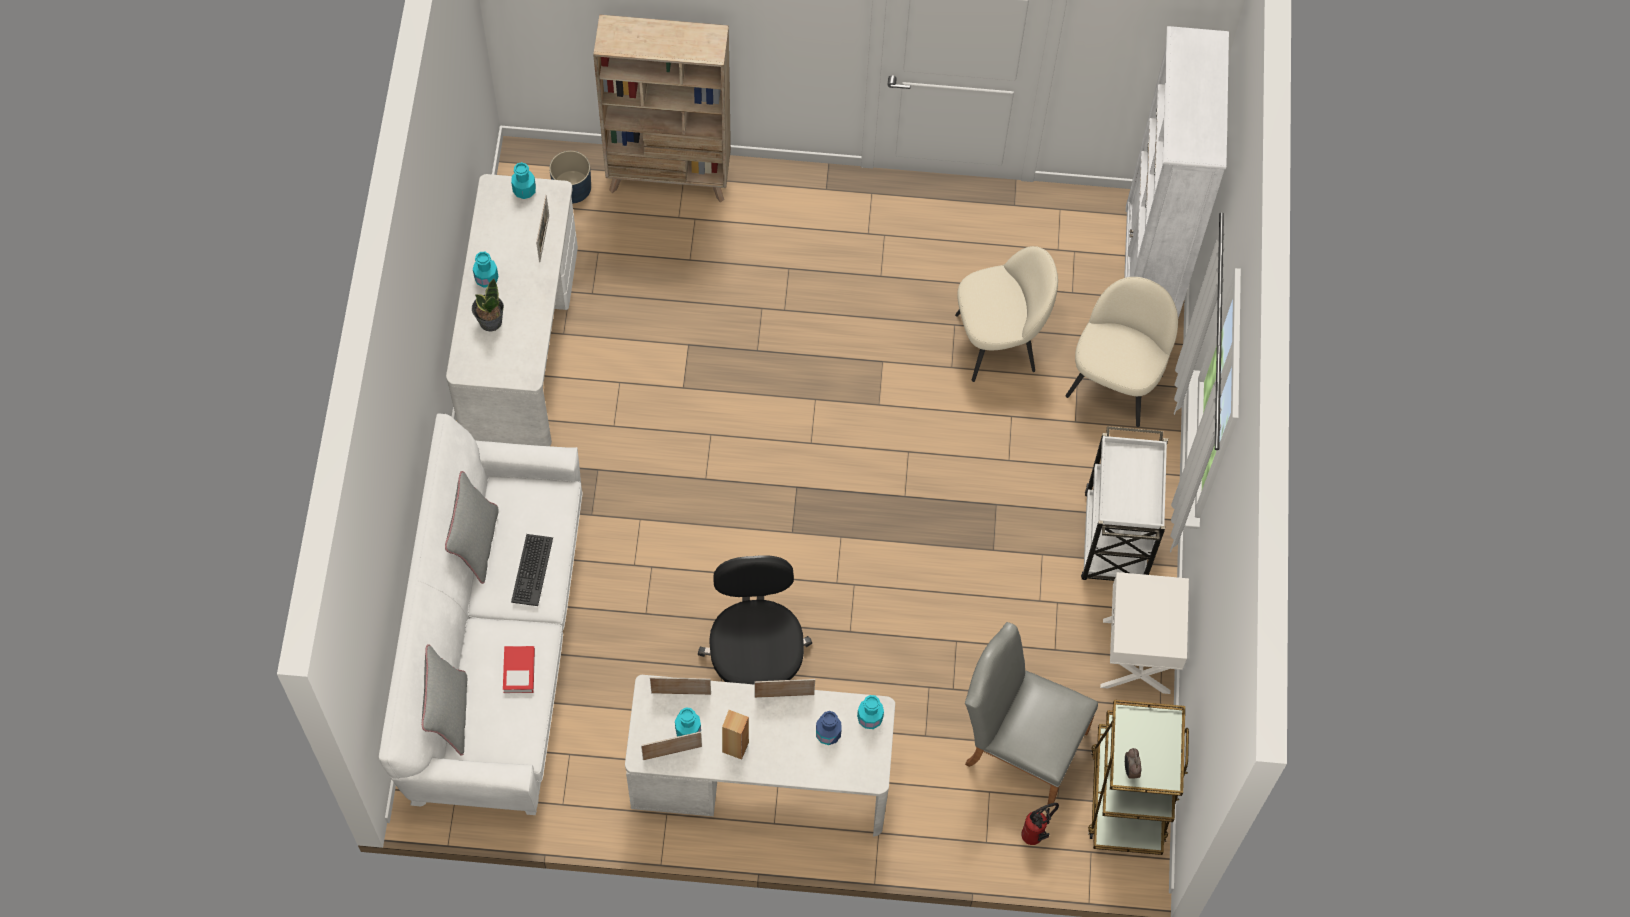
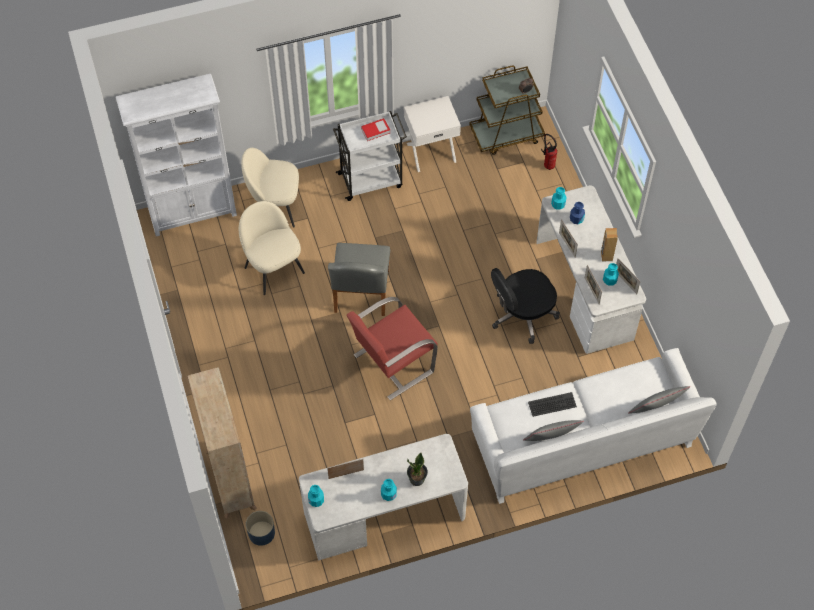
camera: 110 degrees left, 5 degrees down
book [503,646,535,693] -> book moved to [361,118,390,141]
grey chair [965,622,1098,805] -> grey chair moved to [328,243,390,316]
none -> red armchair [346,297,438,400]

